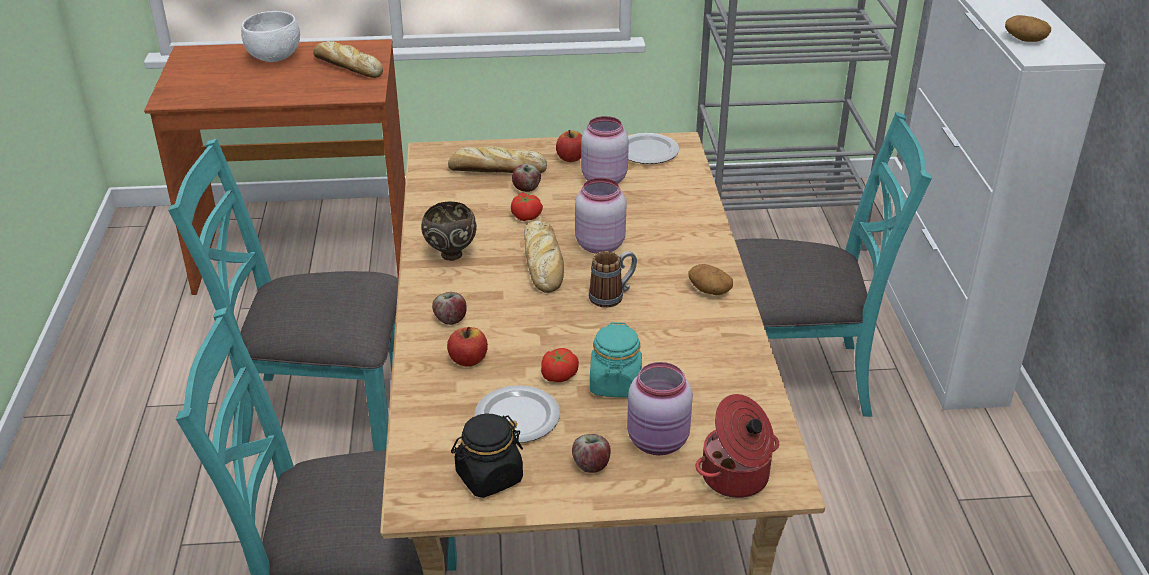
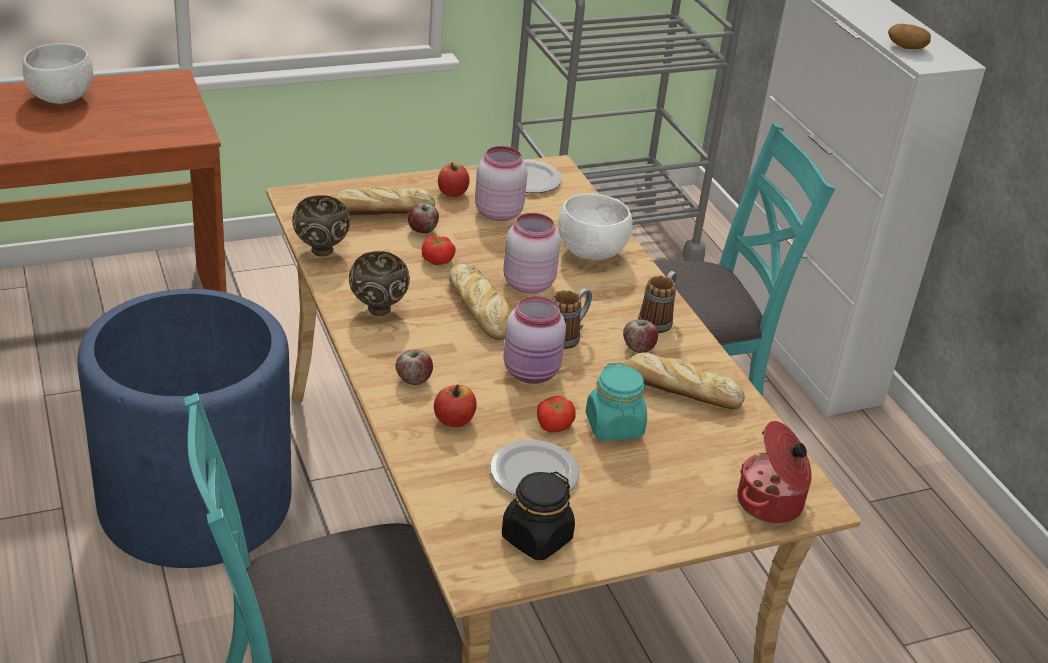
camera: 20 degrees left, 0 degrees up
turquoise chair [168,138,399,451] -> blue planter [77,289,292,568]
bread [313,41,383,78] -> bread moved to [623,352,745,409]
apple [572,434,611,473] -> apple moved to [623,319,658,353]
pink jar [627,362,693,455] -> pink jar moved to [503,296,566,384]
potato [688,264,733,295] -> mug [638,271,677,333]
none -> brown bowl [292,195,350,257]
none -> white bowl [558,193,633,260]

